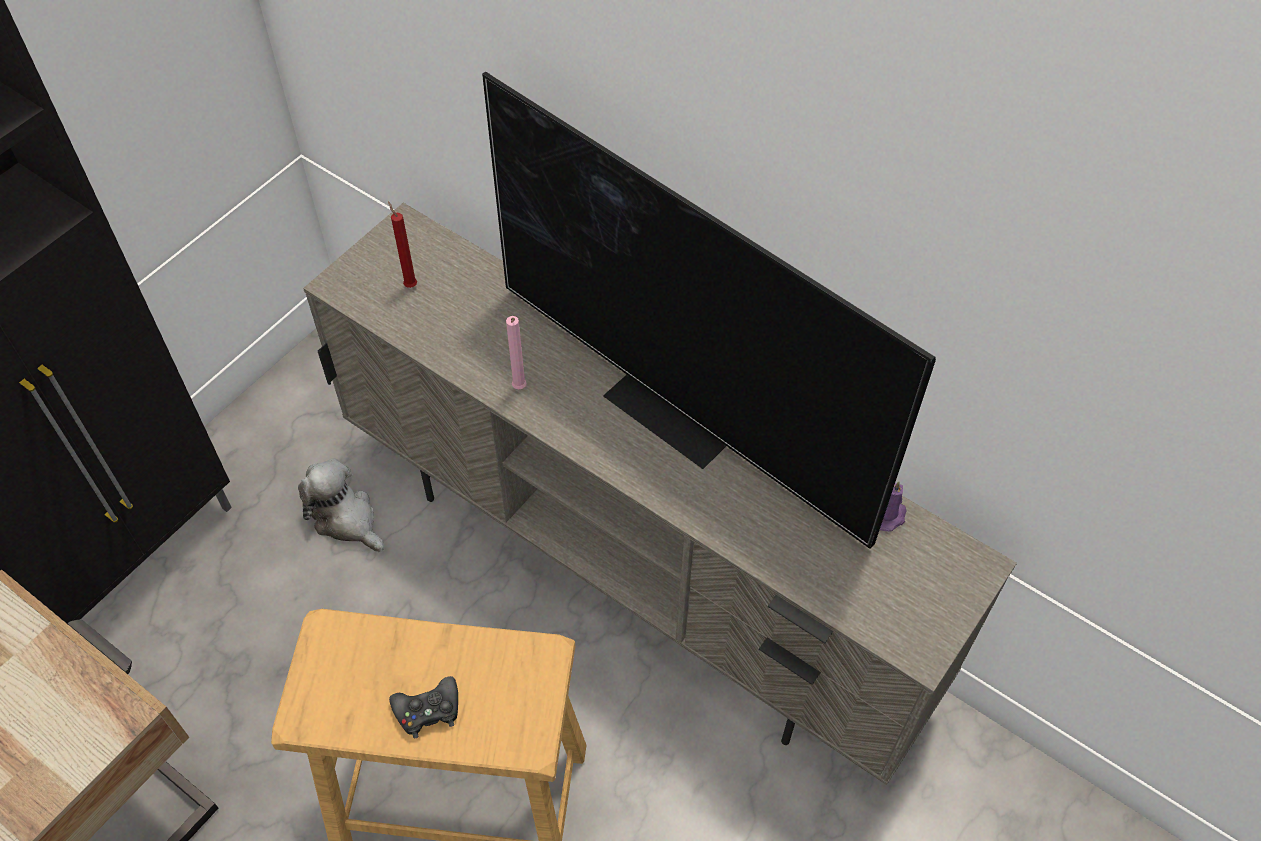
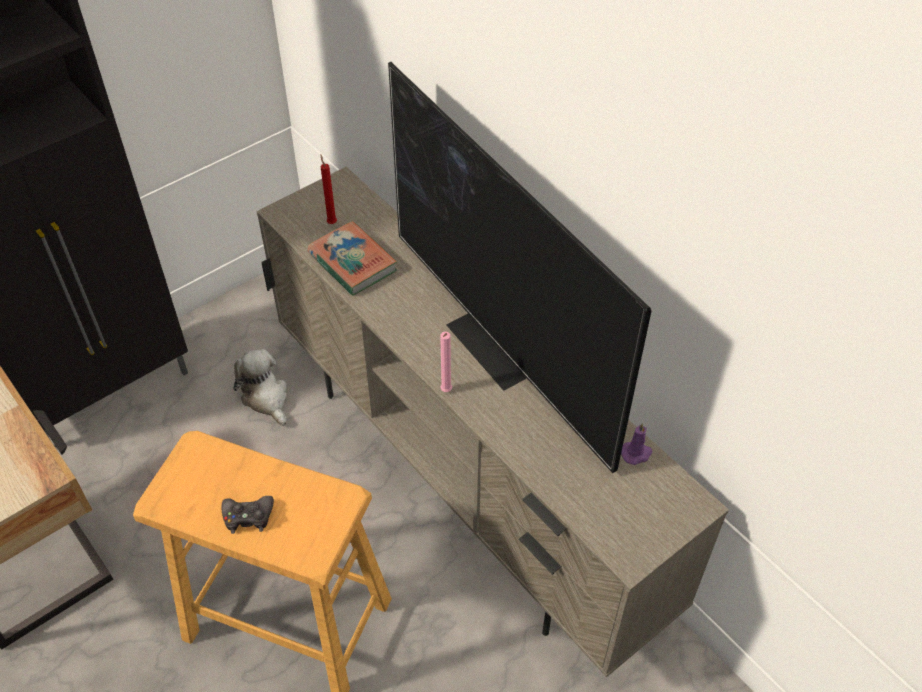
camera: 15 degrees right, 5 degrees down
pink candle [506,316,527,389] -> pink candle moved to [440,332,452,392]
none -> book [308,221,397,296]

